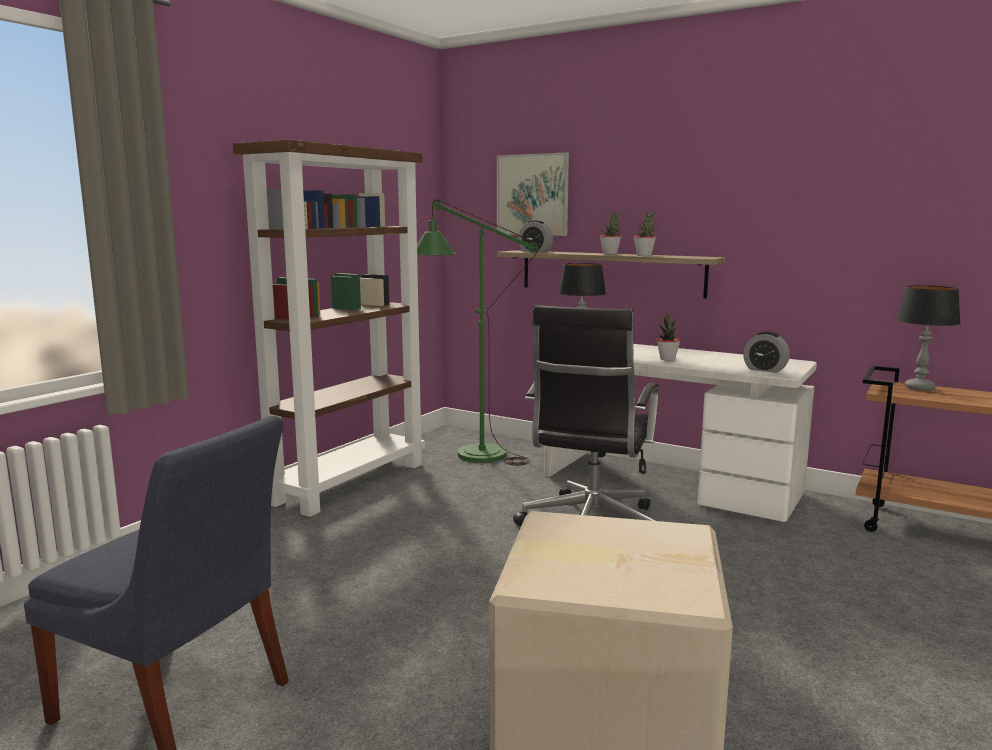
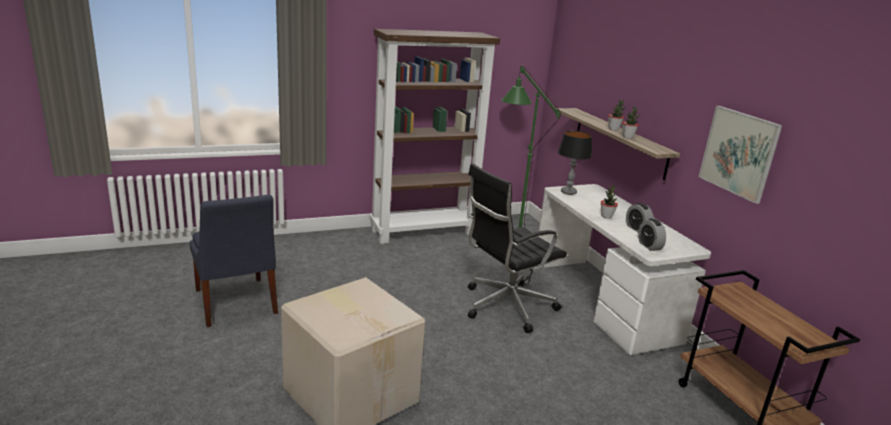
camera: 35 degrees right, 10 degrees up
picture [497,152,569,236] -> picture moved to [699,106,782,204]
alarm clock [518,220,553,253] -> alarm clock moved to [626,203,654,232]
table lamp [896,285,961,391] -> none

